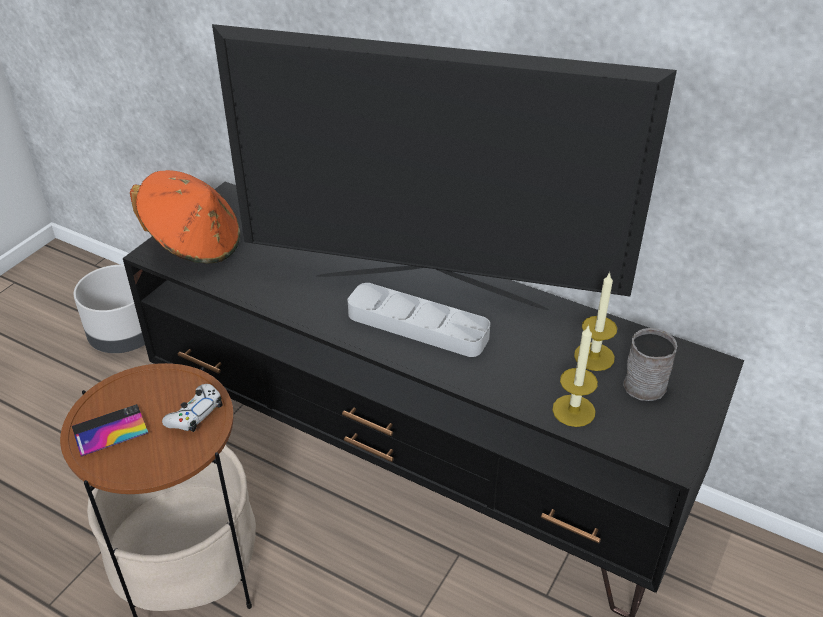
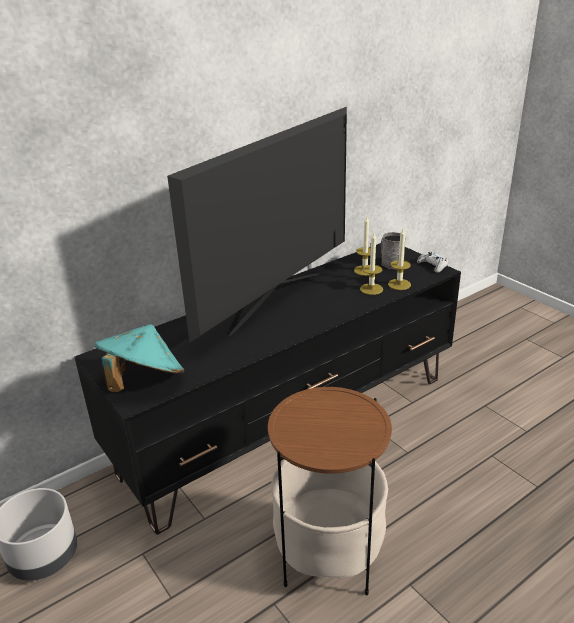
camera: 65 degrees left, 10 degrees down
phone [72,404,148,457] -> none
orange hat [130,170,240,264] -> turquoise hat [94,324,184,392]
white game controller [162,384,223,432] -> white game controller moved to [417,252,448,273]
grey tray [348,283,490,357] -> none
none -> candle [360,233,383,295]

